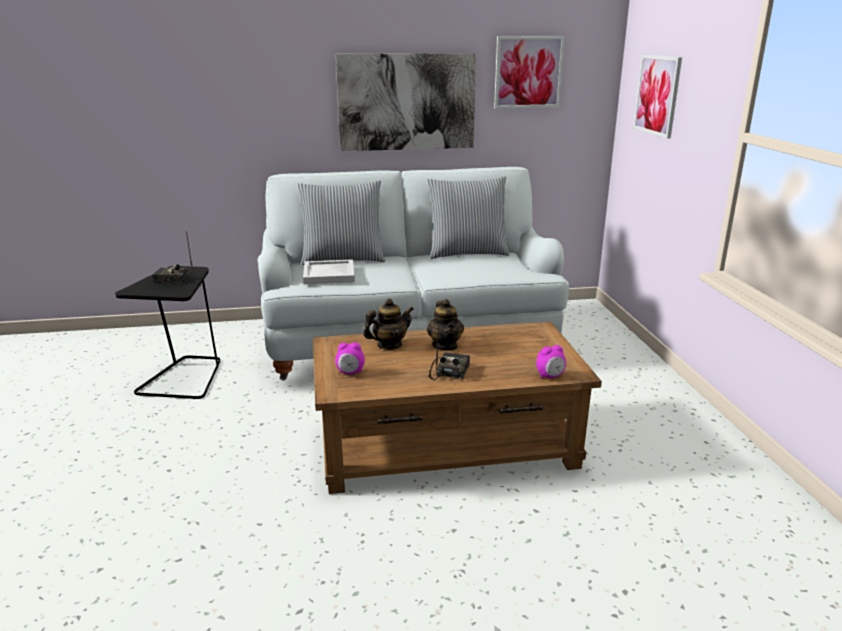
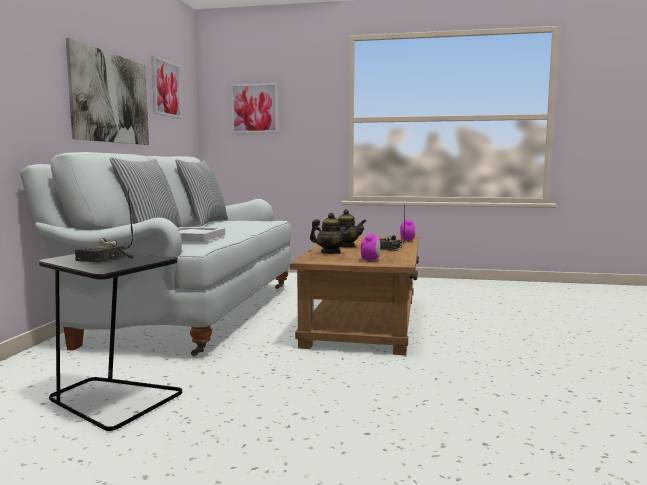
camera: 70 degrees left, 15 degrees down
teapot [363,298,413,349] -> teapot turned 120 degrees clockwise [310,213,352,254]

